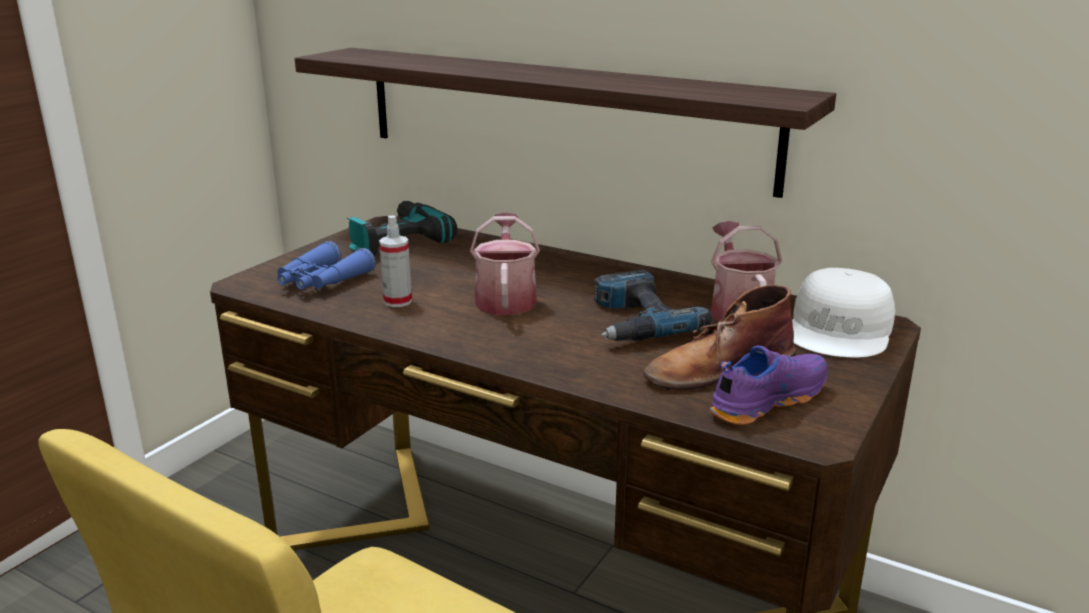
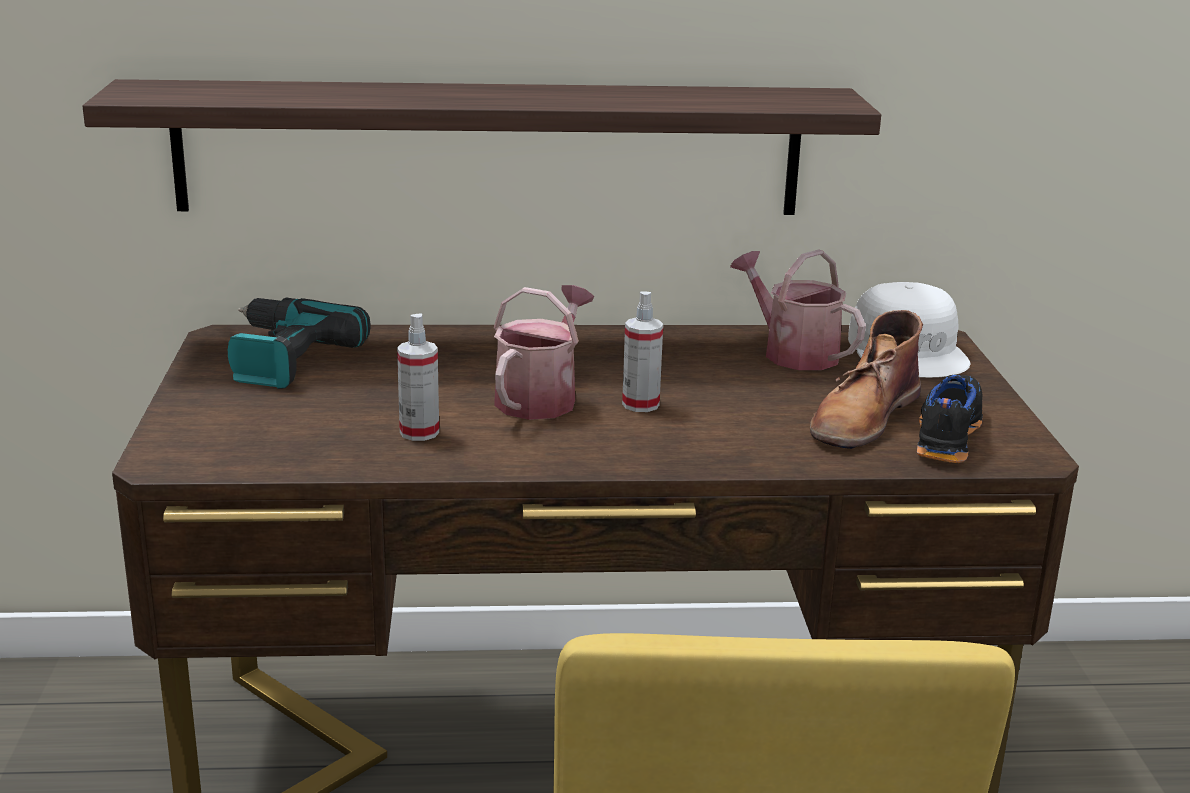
camera: 35 degrees left, 0 degrees up
blue binoculars [277,241,376,289] -> none
watering can [470,212,540,315] -> watering can turned 60 degrees clockwise [494,285,594,420]
power drill [593,270,712,341] -> none
purple shoe [710,346,828,425] -> black shoe [917,375,983,463]
none -> spray bottle [622,291,663,412]

